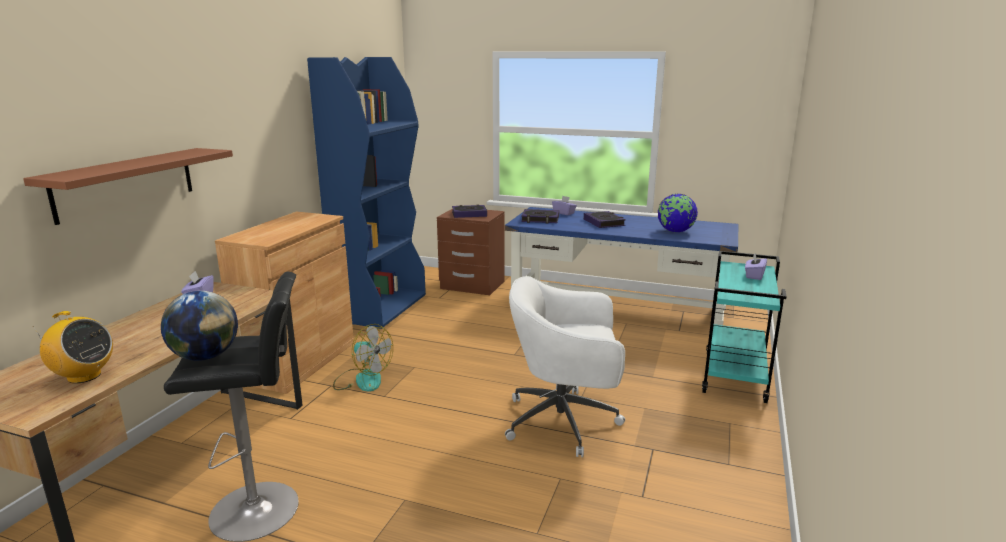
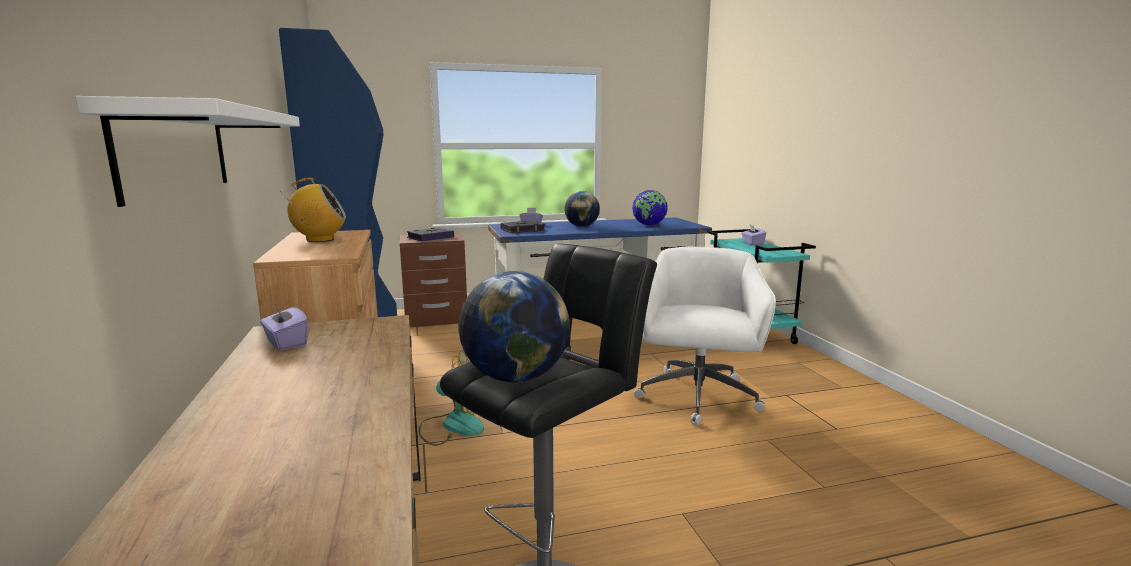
camera: 35 degrees left, 5 degrees down
brown shelf [23,148,233,225] -> white shelf [75,96,300,207]
radio [32,311,113,384] -> radio moved to [280,178,346,242]
white office chair [505,276,625,457] -> white office chair turned 135 degrees clockwise [634,247,776,425]
book [584,211,626,228] -> globe [564,191,600,227]

